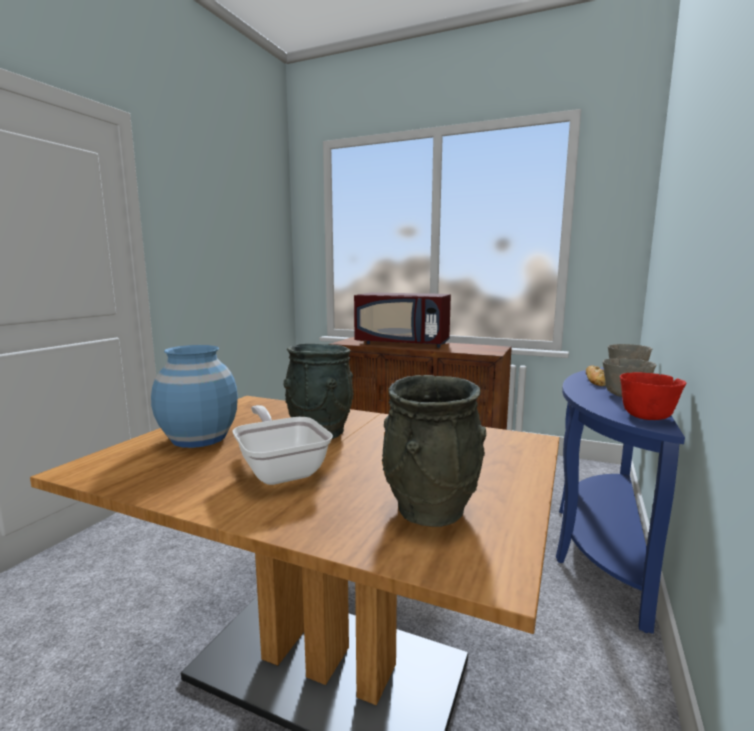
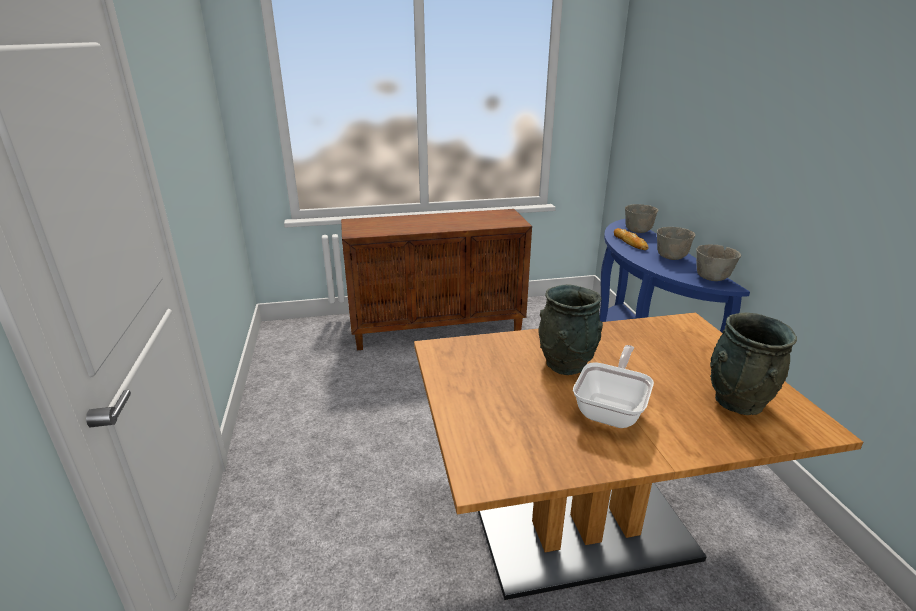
camera: 35 degrees left, 15 degrees up
blue vase [151,345,238,448] -> none
frying pan [233,405,333,485] -> frying pan turned 90 degrees clockwise [573,345,654,428]
red microwave [354,293,451,348] -> none
red bowl [620,372,686,420] -> grey bowl [696,244,741,281]

